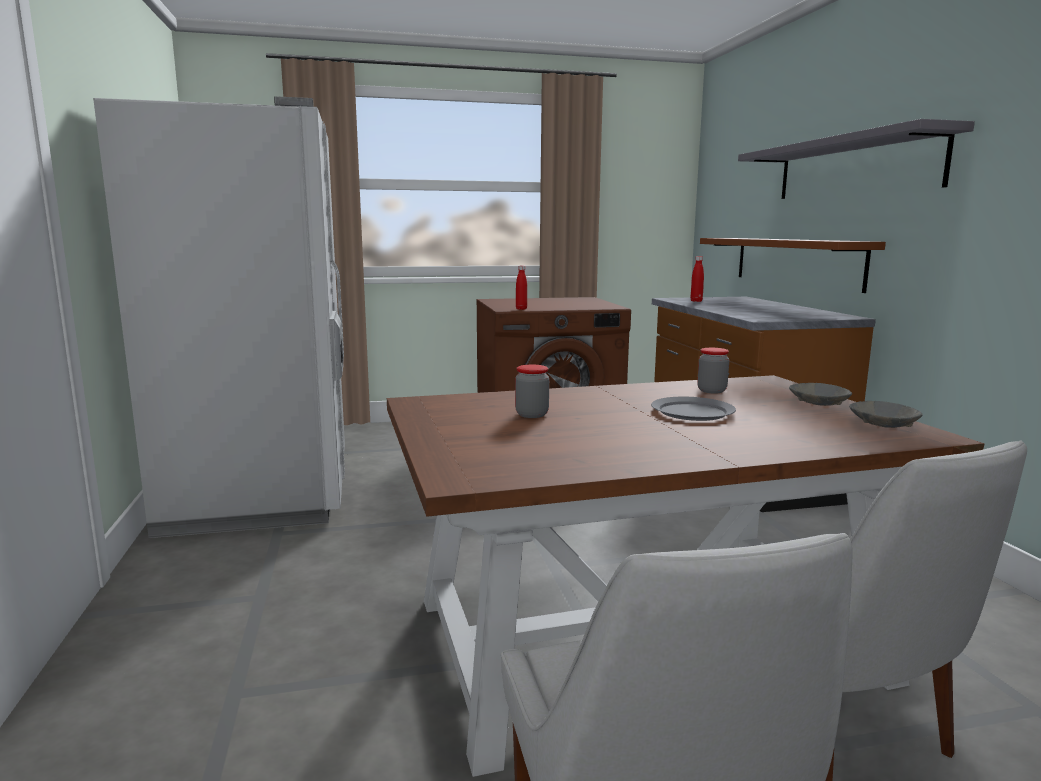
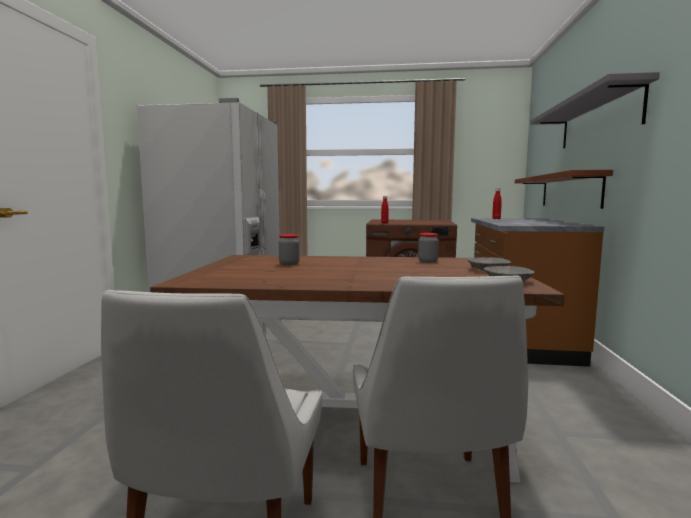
camera: 20 degrees right, 5 degrees down
grey plate [651,397,736,421] -> none

